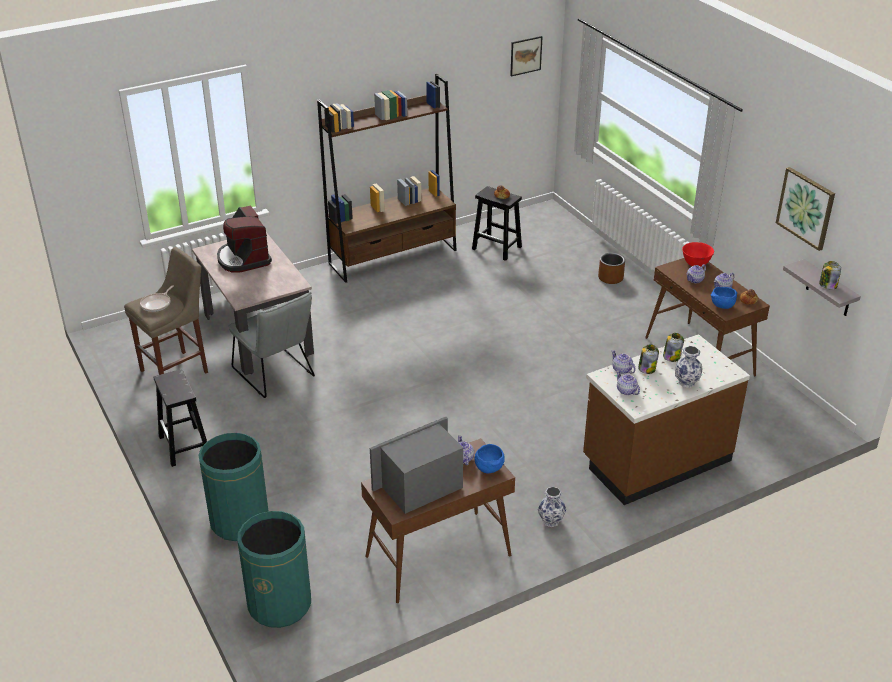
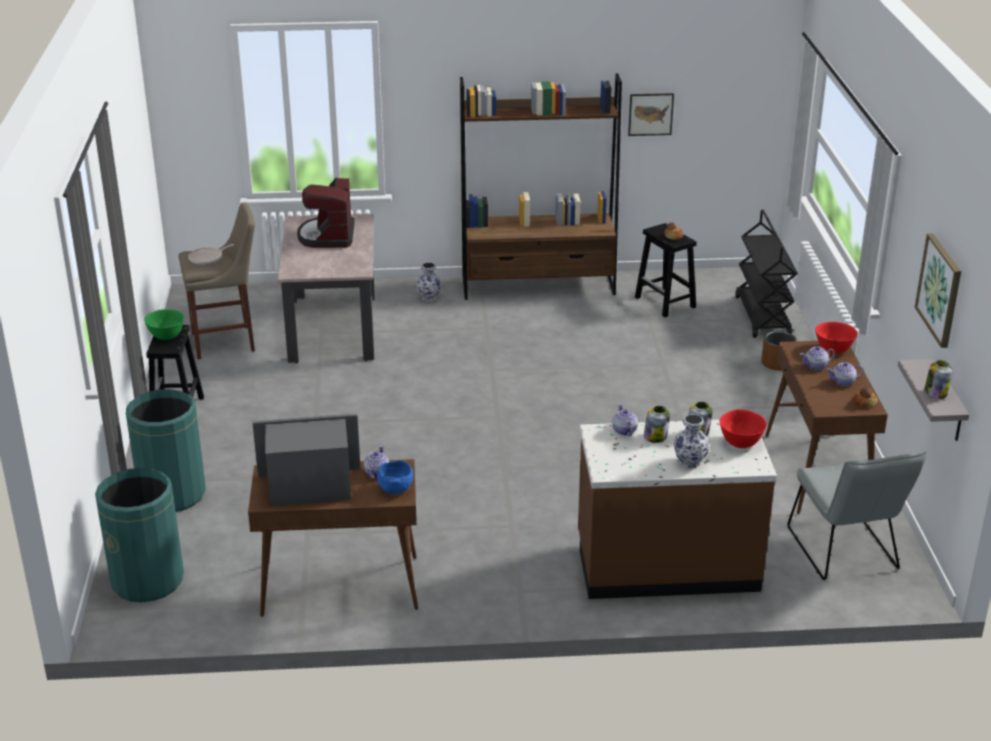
camera: 25 degrees right, 5 degrees down
grey chair [228,292,315,398] -> grey chair moved to [787,451,926,580]
picture [510,36,543,77] -> picture moved to [628,93,674,136]
vase [538,487,566,527] -> vase moved to [417,262,441,301]
teapot [616,370,640,395] -> none
blue bowl [711,287,738,309] -> none
none -> green bowl [144,309,184,340]
none -> red bowl [719,409,766,448]
none -> black cart [735,210,798,338]

